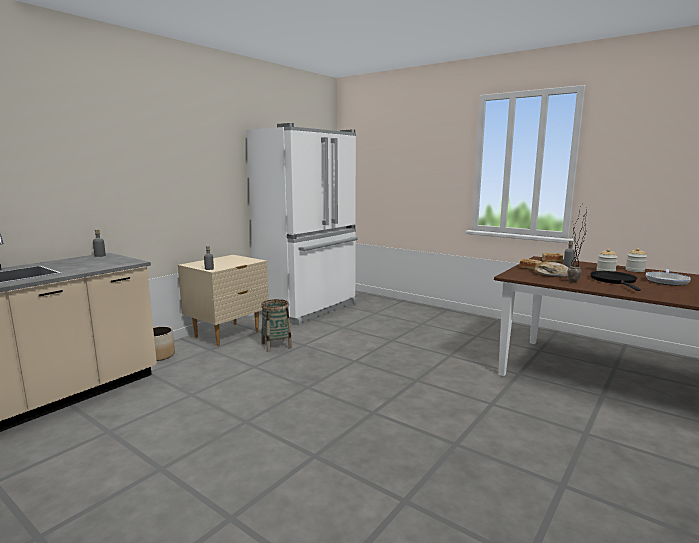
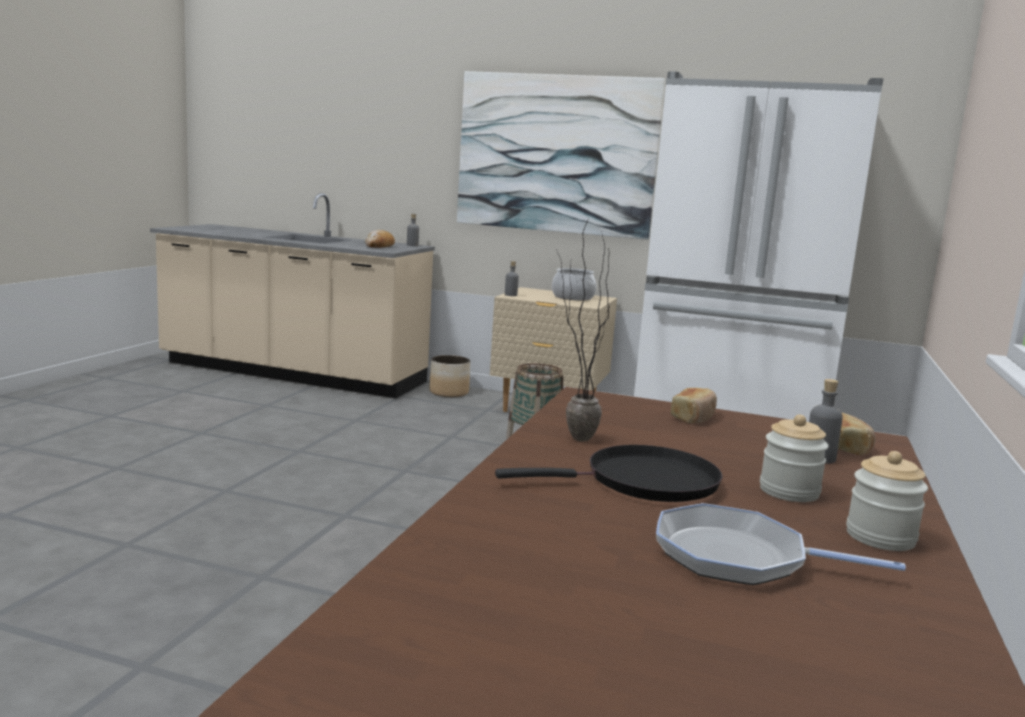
camera: 70 degrees right, 0 degrees up
bread [534,262,568,277] -> bread moved to [364,230,395,248]
none -> picture [457,71,665,240]
none -> cooking pot [552,268,596,300]

